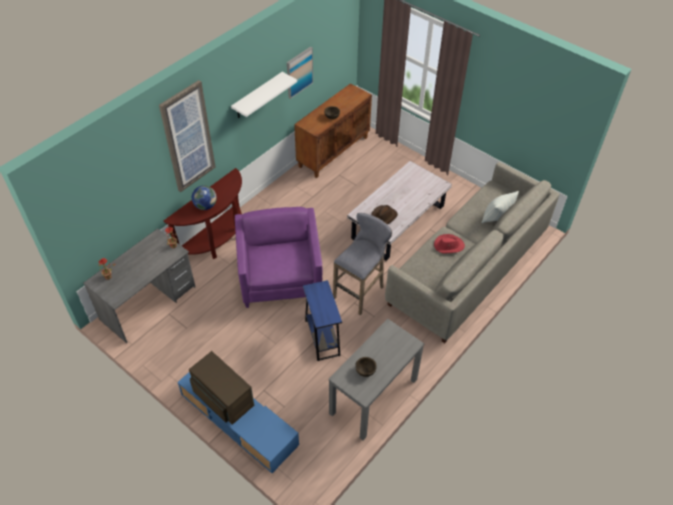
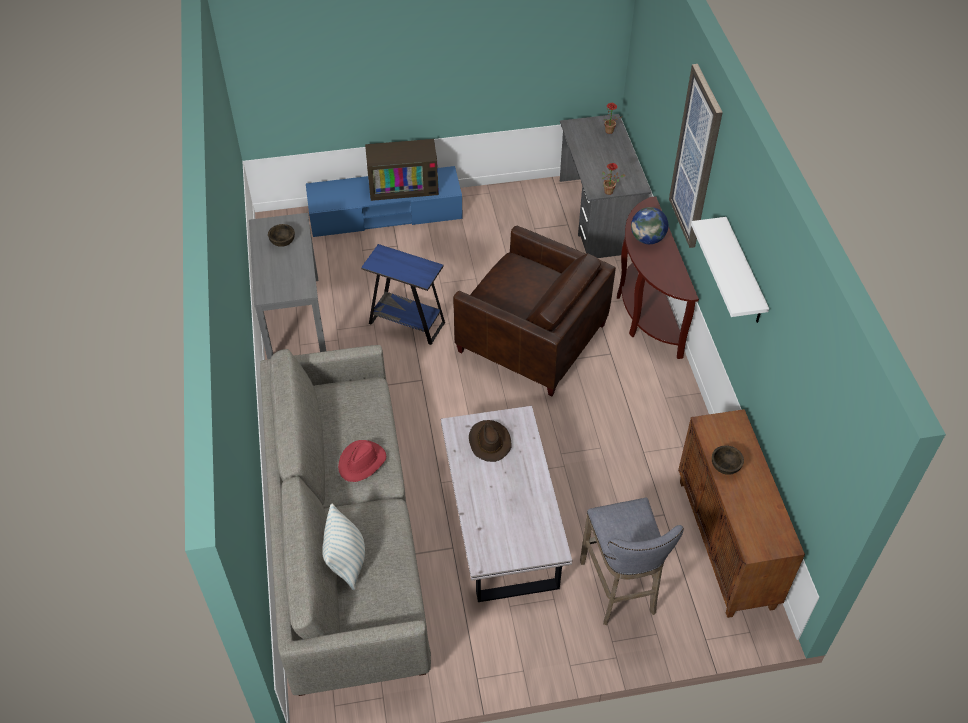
camera: 130 degrees right, 0 degrees up
purple armchair [235,207,322,308] -> brown armchair [453,226,616,396]
picture [287,47,313,99] -> none
grey stool [333,213,392,315] -> grey stool moved to [580,497,684,625]

